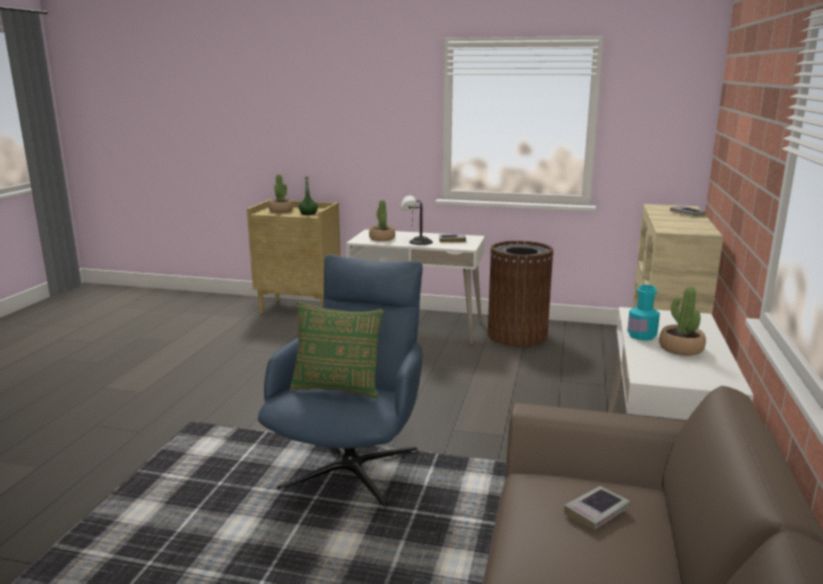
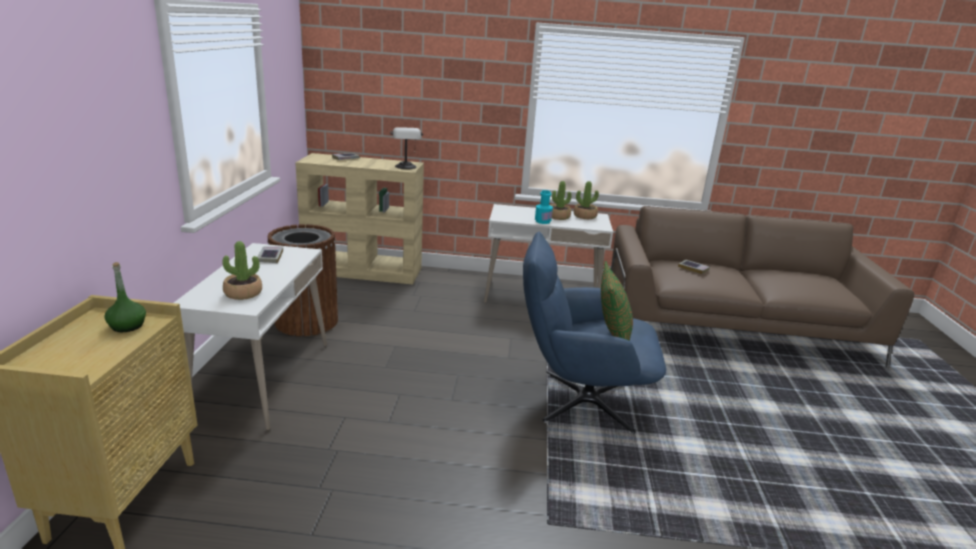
camera: 100 degrees left, 5 degrees up
potted plant [268,174,293,213] -> potted plant moved to [574,181,599,219]
table lamp [400,196,433,245] -> table lamp moved to [390,127,423,169]

